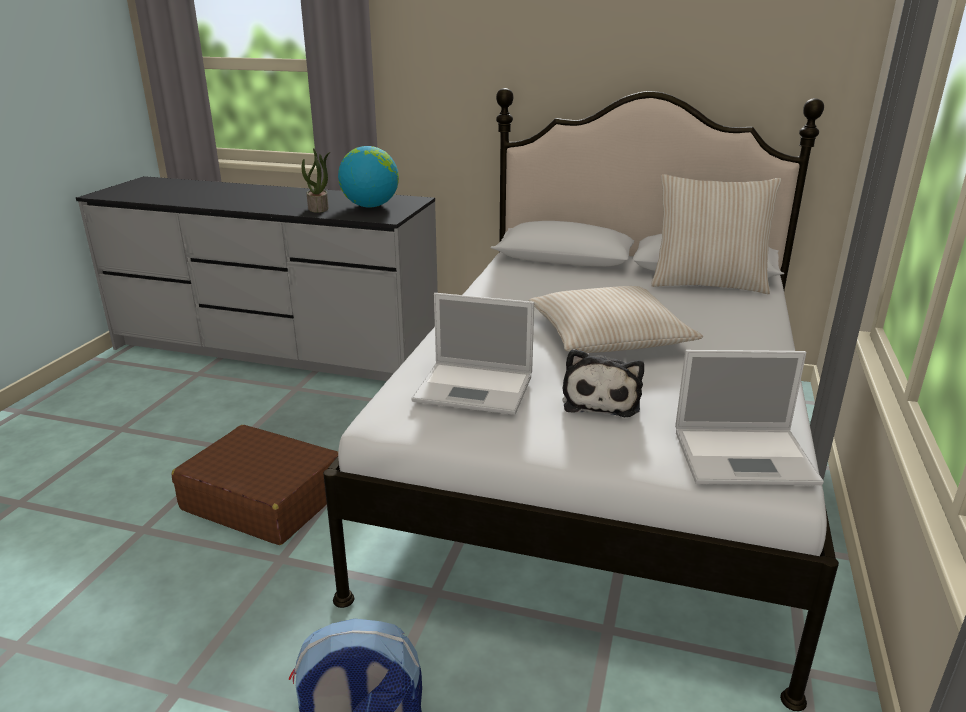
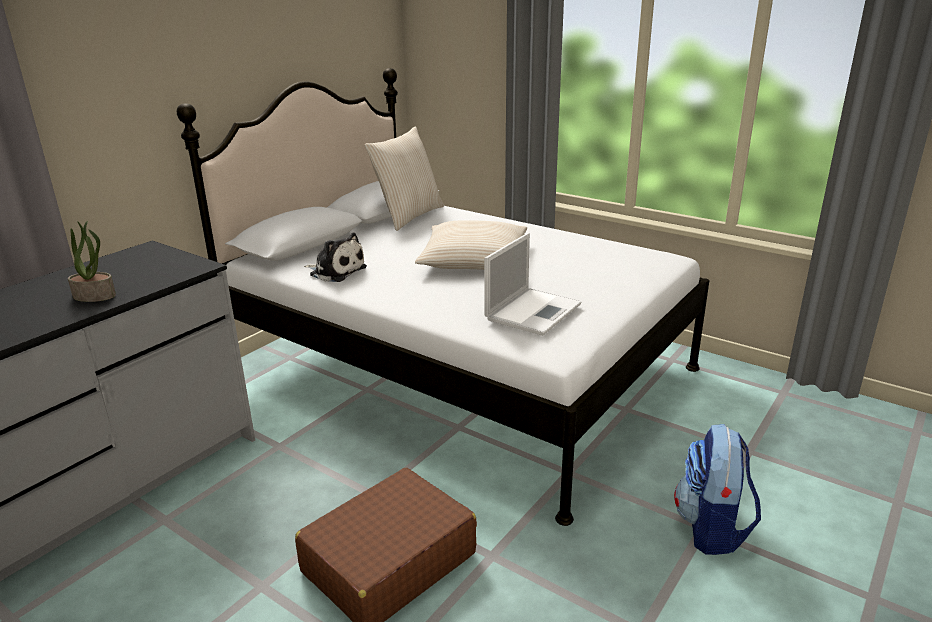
camera: 70 degrees left, 0 degrees up
globe [338,146,399,208] -> none
plush toy [562,349,644,417] -> plush toy moved to [304,233,367,282]
laptop [675,350,824,485] -> none

